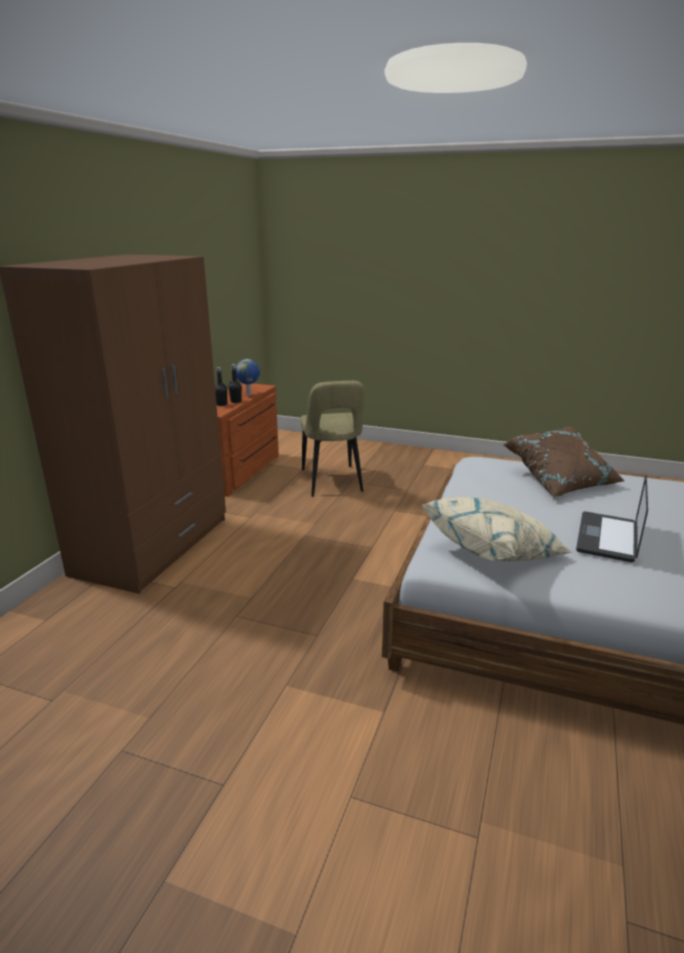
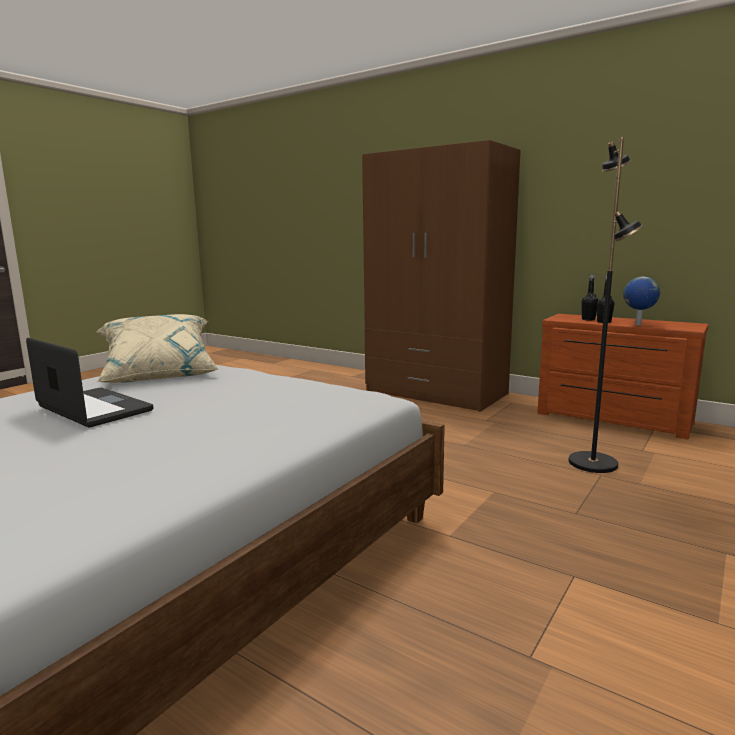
camera: 105 degrees right, 10 degrees down
beige chair [300,381,365,497] -> black floor lamp [569,137,643,473]
brown pillow [504,427,624,497] -> none

